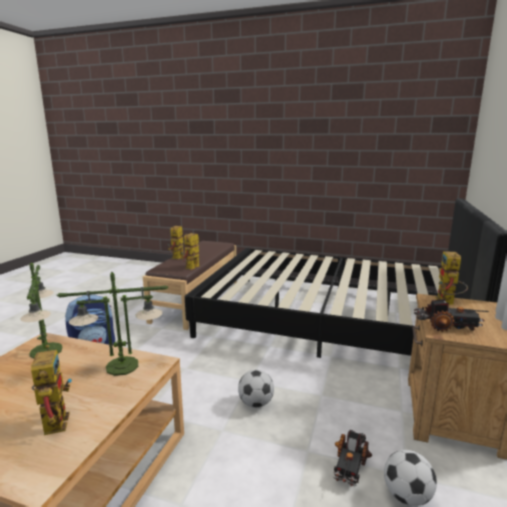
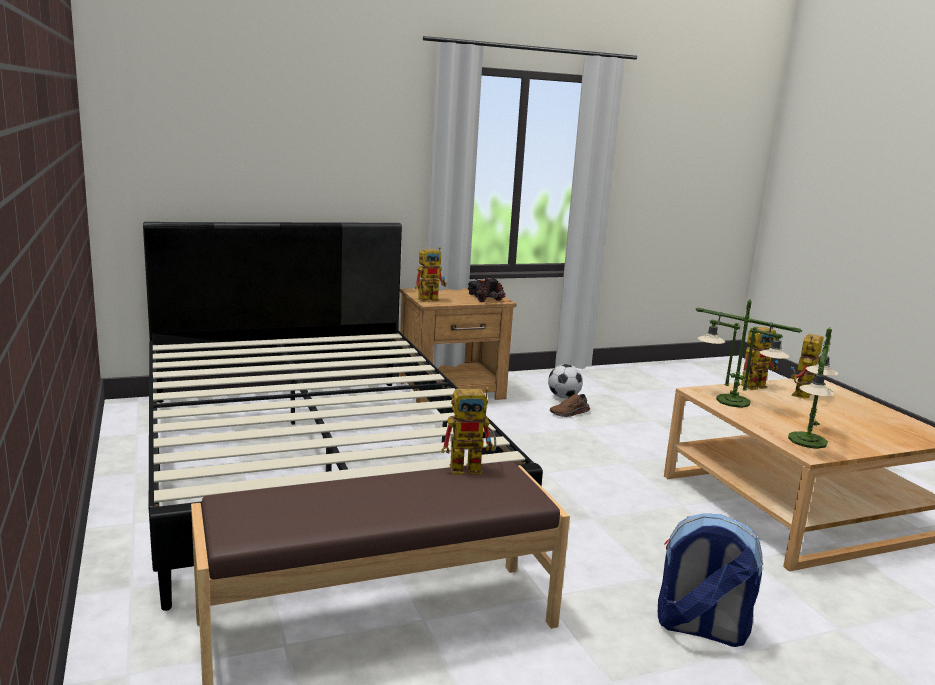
camera: 130 degrees left, 0 degrees up
toy robot [168,226,183,259] -> toy robot moved to [741,327,778,390]
football [238,370,274,408] -> none
toy truck [333,430,372,486] -> brown shoe [550,394,590,417]

